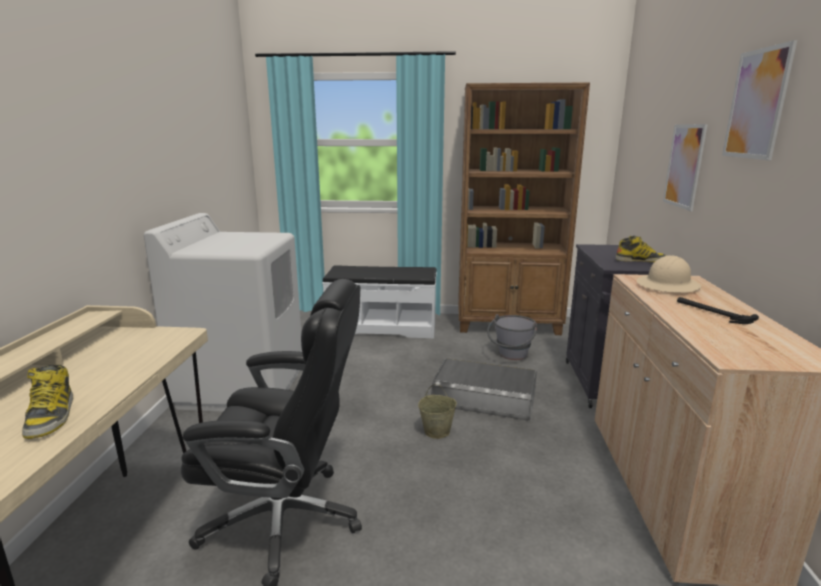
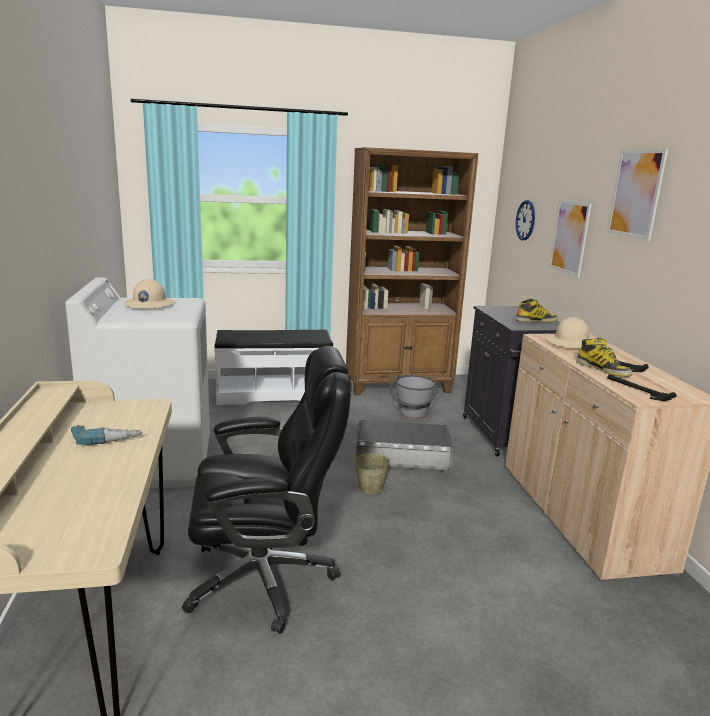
camera: 15 degrees left, 0 degrees up
boot [22,365,73,439] -> boot moved to [576,338,632,377]
none -> power drill [71,425,143,445]
none -> beige hard hat [124,279,174,308]
none -> wall clock [515,200,535,240]
none -> hammer [607,374,677,401]

